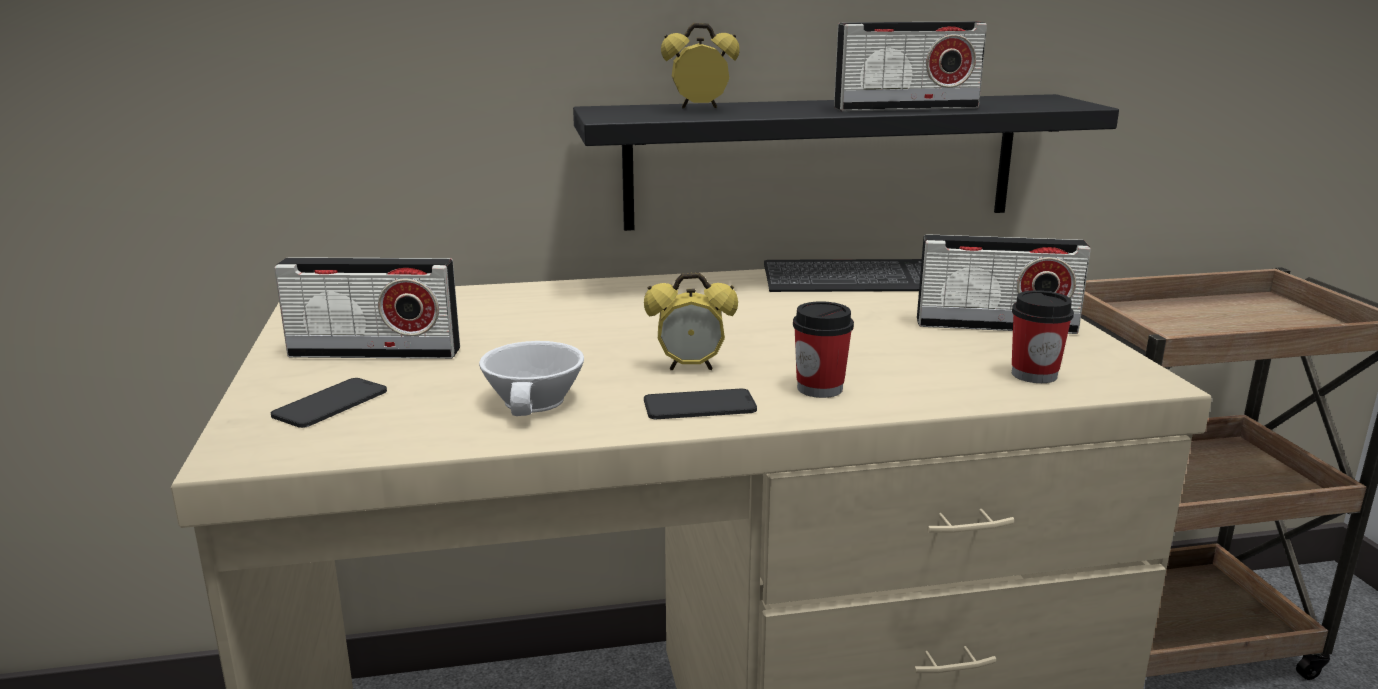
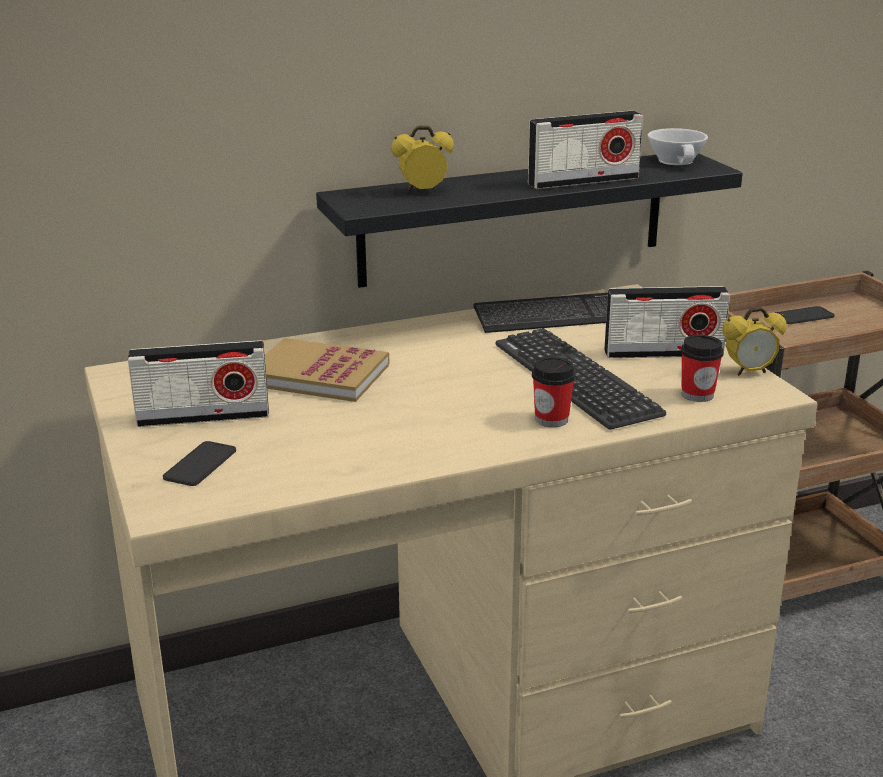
camera: 10 degrees left, 5 degrees up
white cup [479,341,584,416] -> white cup moved to [648,128,708,165]
alarm clock [644,272,738,370] -> alarm clock moved to [722,307,787,376]
phone [644,389,757,419] -> phone moved to [775,306,835,324]
none -> book [265,338,389,402]
none -> keyboard [496,328,666,429]

